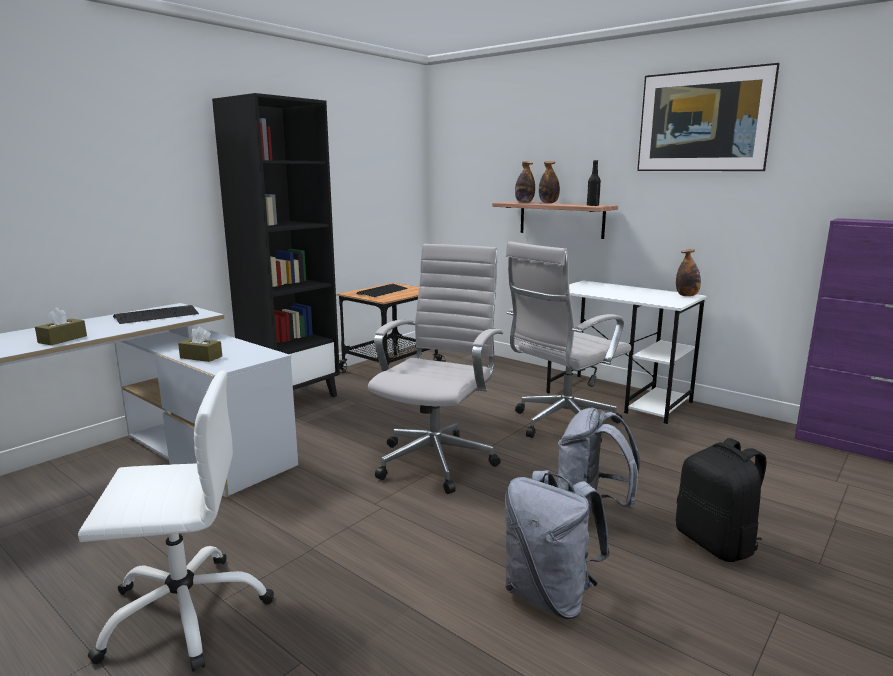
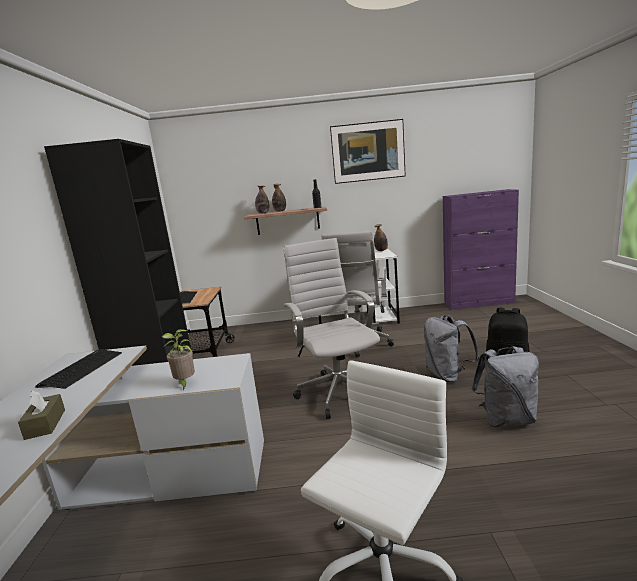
camera: 40 degrees left, 0 degrees up
brown tissue box [178,327,222,362] -> potted plant [162,329,195,390]

